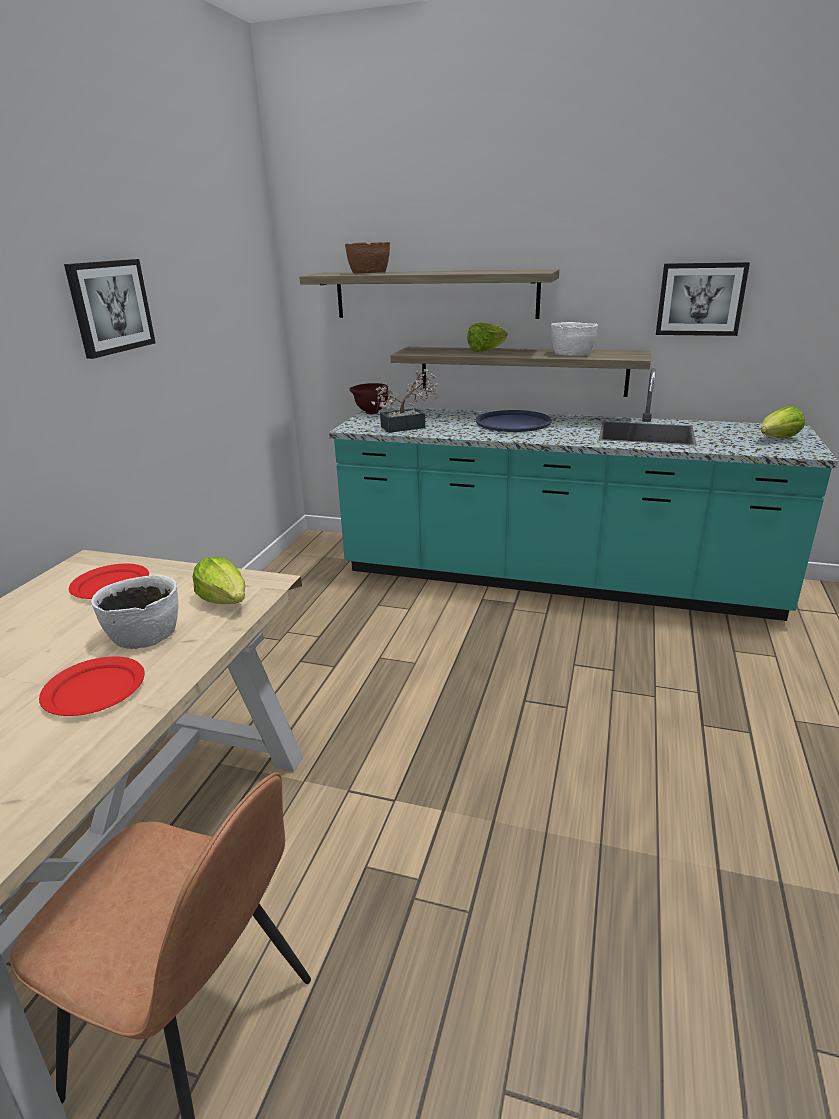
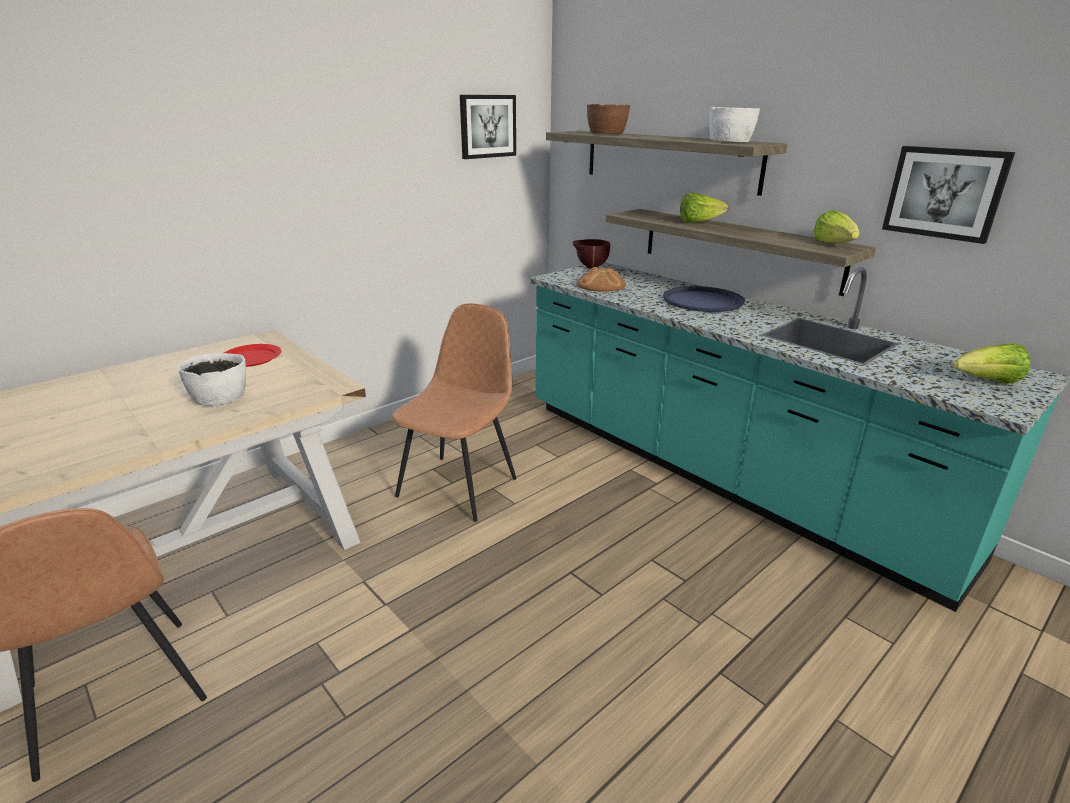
camera: 30 degrees right, 0 degrees up
red plate [39,656,145,716] -> none
picture [64,259,156,359] -> picture moved to [460,95,516,159]
lettuce [193,557,245,604] -> lettuce moved to [813,210,860,243]
potted plant [371,369,438,433] -> bread [577,267,626,292]
white bowl [551,322,598,356] -> white bowl moved to [709,106,760,142]
none -> brown chair [392,303,517,522]

